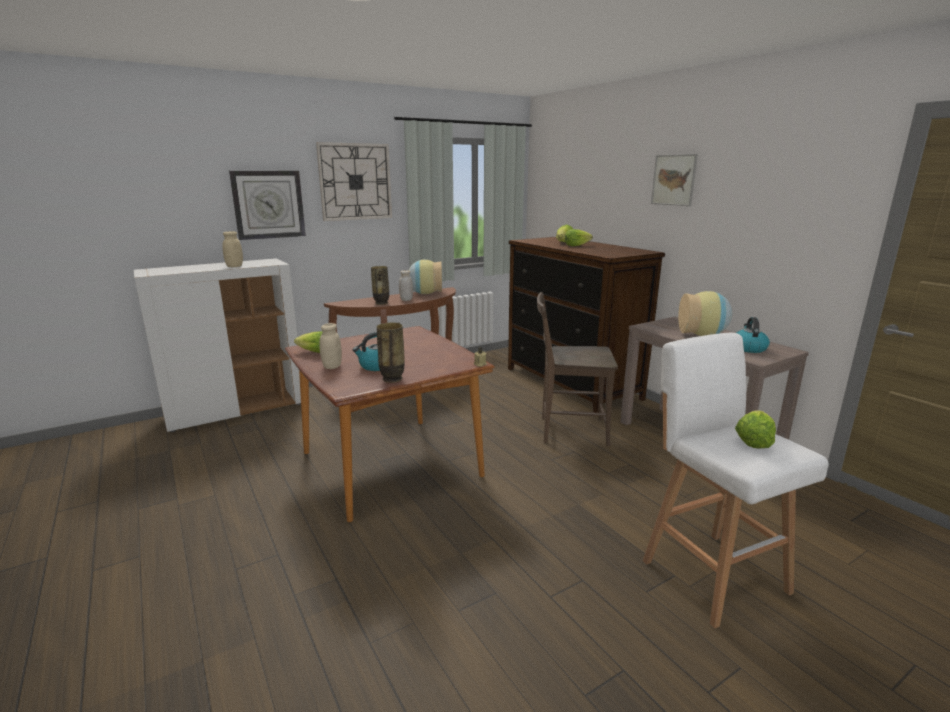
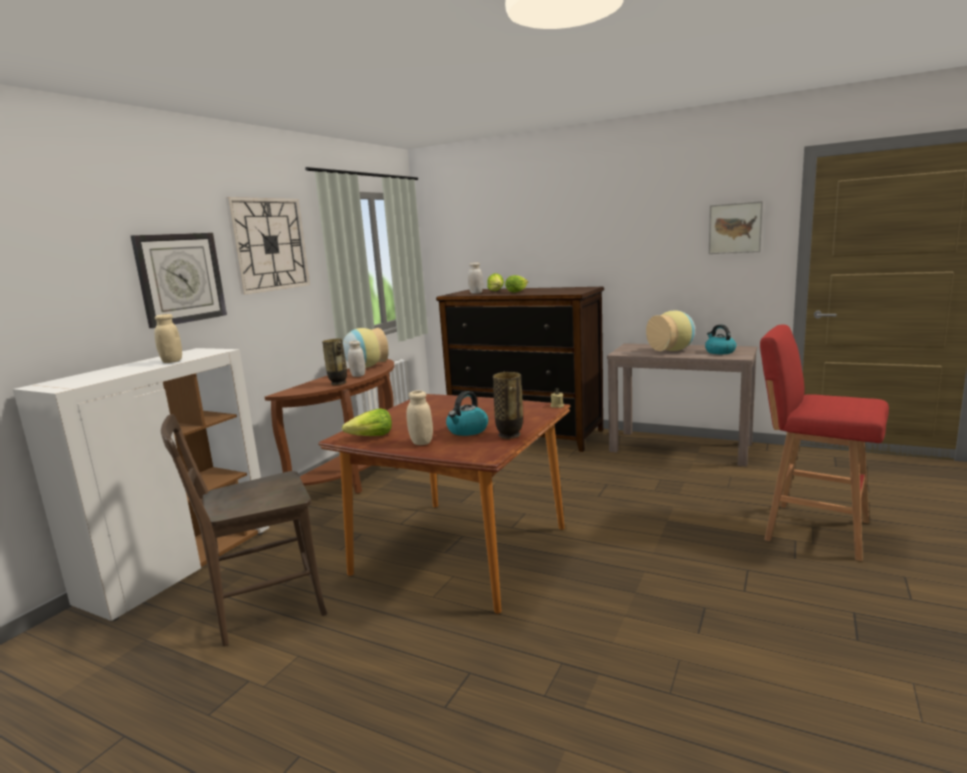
camera: 30 degrees left, 5 degrees down
brown chair [537,292,618,446] -> brown chair moved to [161,414,327,646]
white stool [643,333,829,628] -> red stool [760,325,889,561]
picture [651,154,698,206] -> picture moved to [709,201,763,254]
lettuce [735,410,776,449] -> none
none -> white jar [468,263,483,294]

